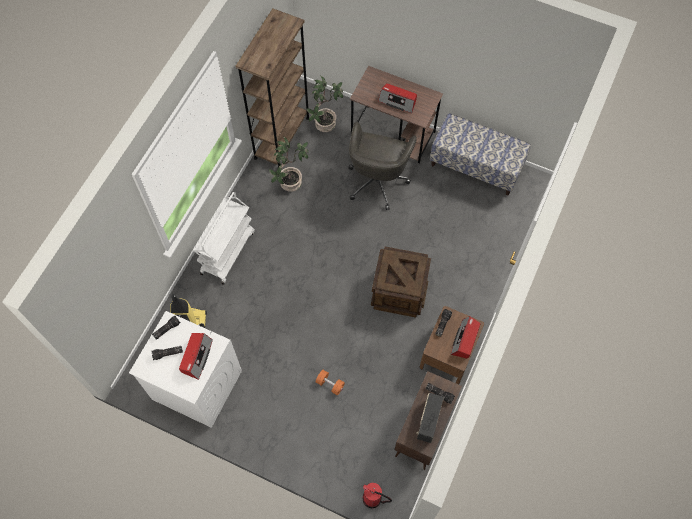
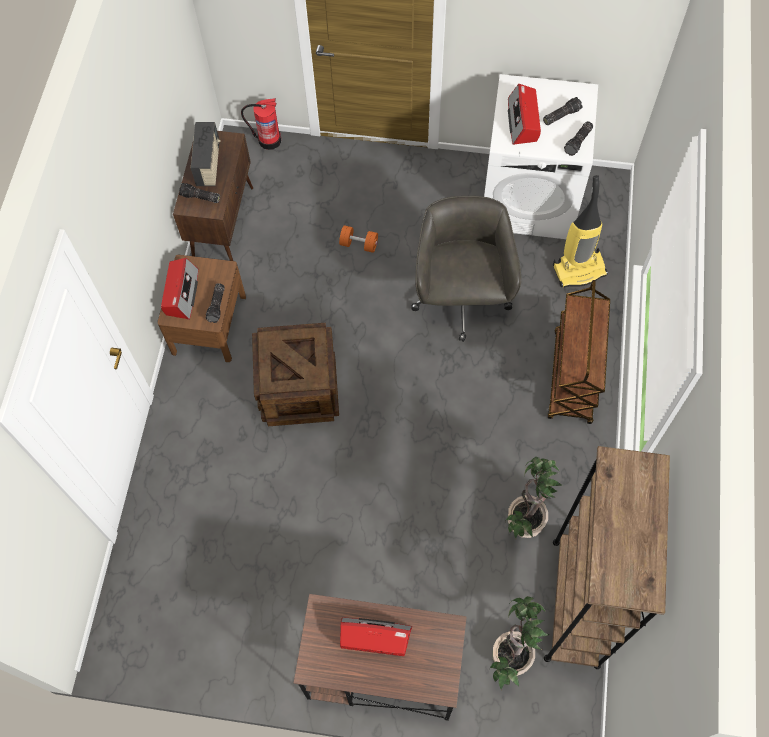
camera: 165 degrees right, 0 degrees up
white cart [193,192,255,285] -> brown cart [547,280,610,424]
grey office chair [348,122,417,210] -> grey office chair moved to [411,196,521,342]
bench [430,113,531,195] -> none

